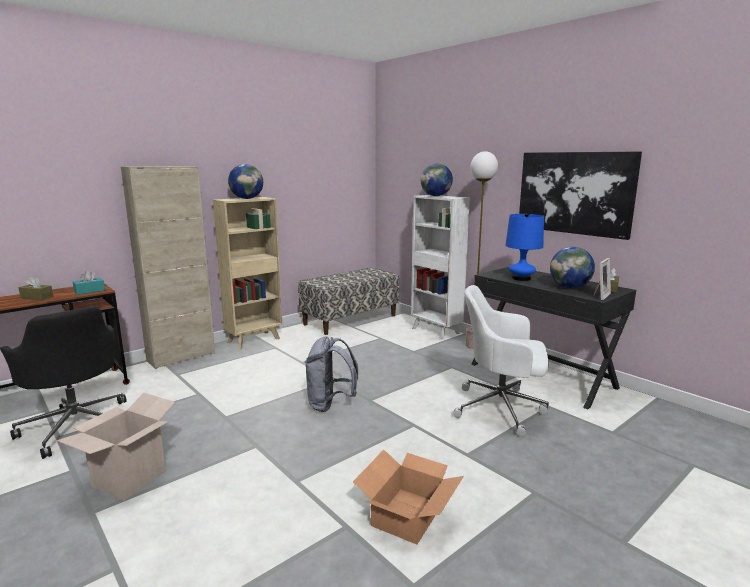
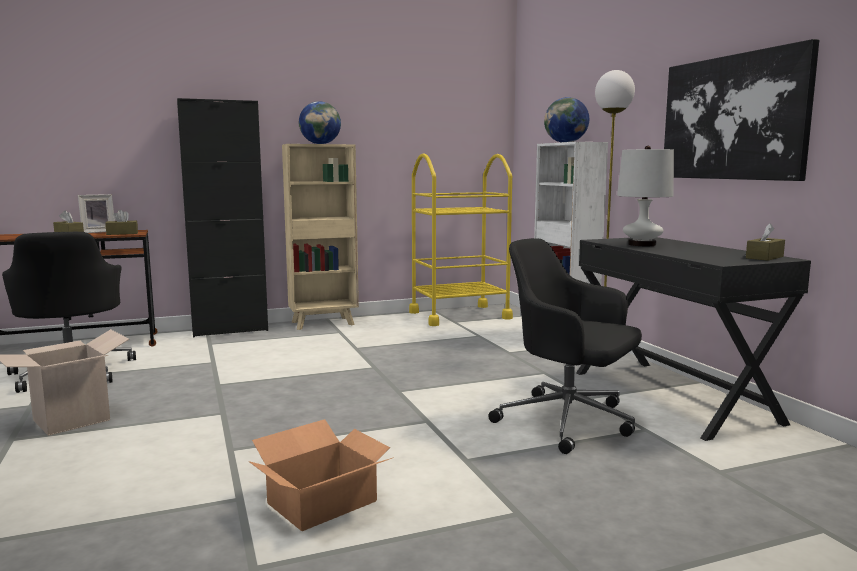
camera: 20 degrees right, 5 degrees down
turquoise tissue box [73,271,105,295] -> brown tissue box [105,210,138,235]
beige cabinet [121,166,215,369] -> black cabinet [177,98,268,337]
bench [298,268,399,335] -> yellow cart [409,153,513,326]
grey backpack [305,336,358,412] -> none
white office chair [453,285,549,437] -> black office chair [488,238,642,454]
blue table lamp [505,213,544,281] -> white table lamp [617,146,674,246]
globe [550,247,595,288] -> none
picture frame [594,258,611,300] -> picture frame moved to [78,194,115,233]

